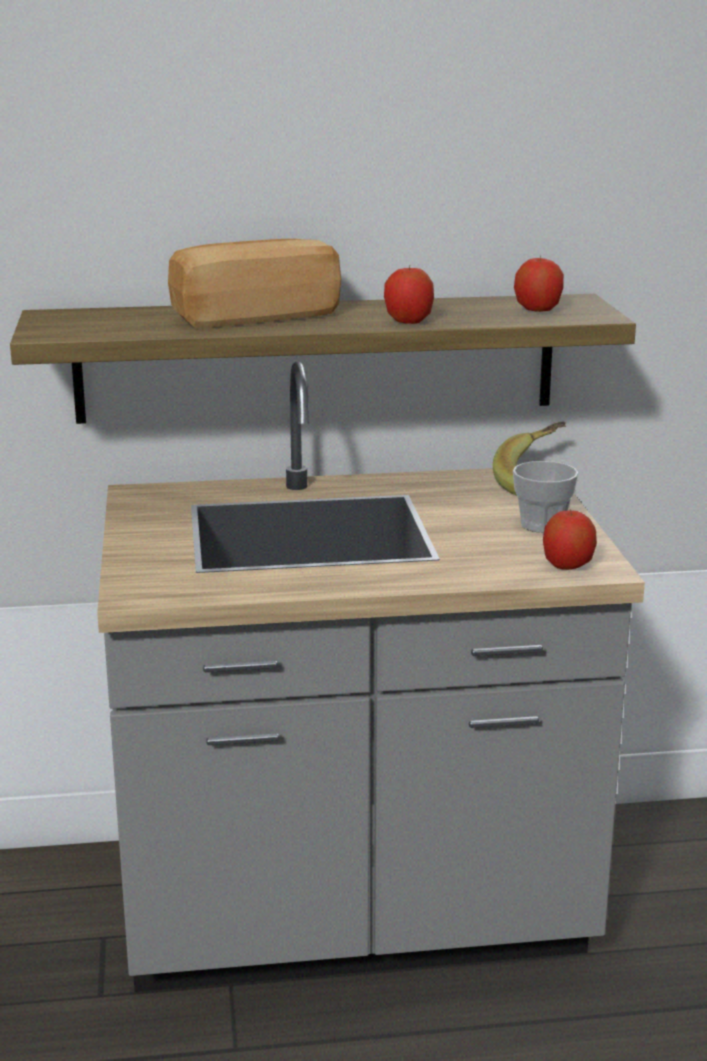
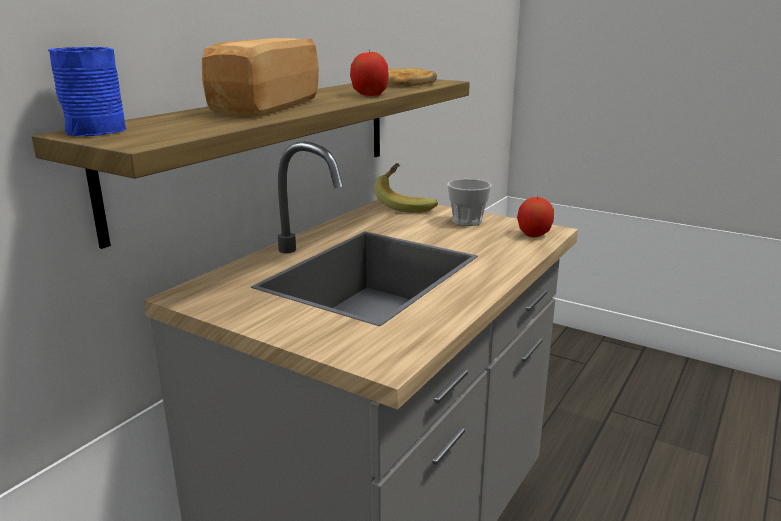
camera: 50 degrees left, 0 degrees up
apple [514,255,564,312] -> bread [387,68,437,87]
none -> blue mug [48,47,126,136]

